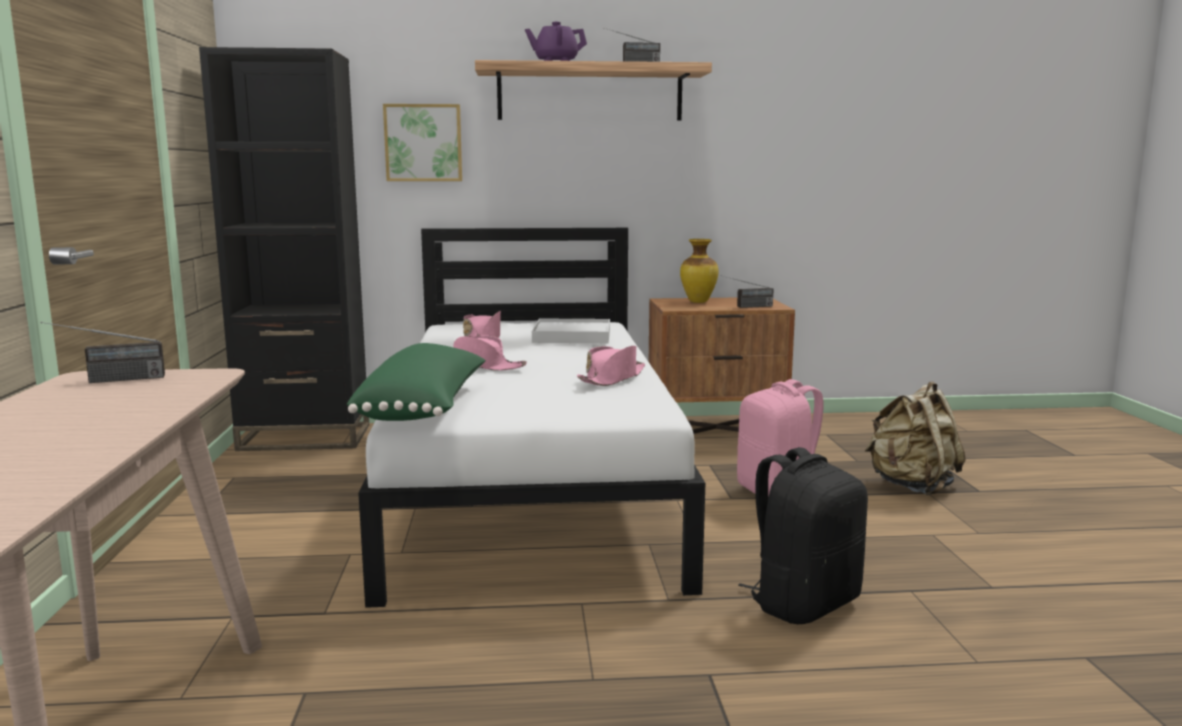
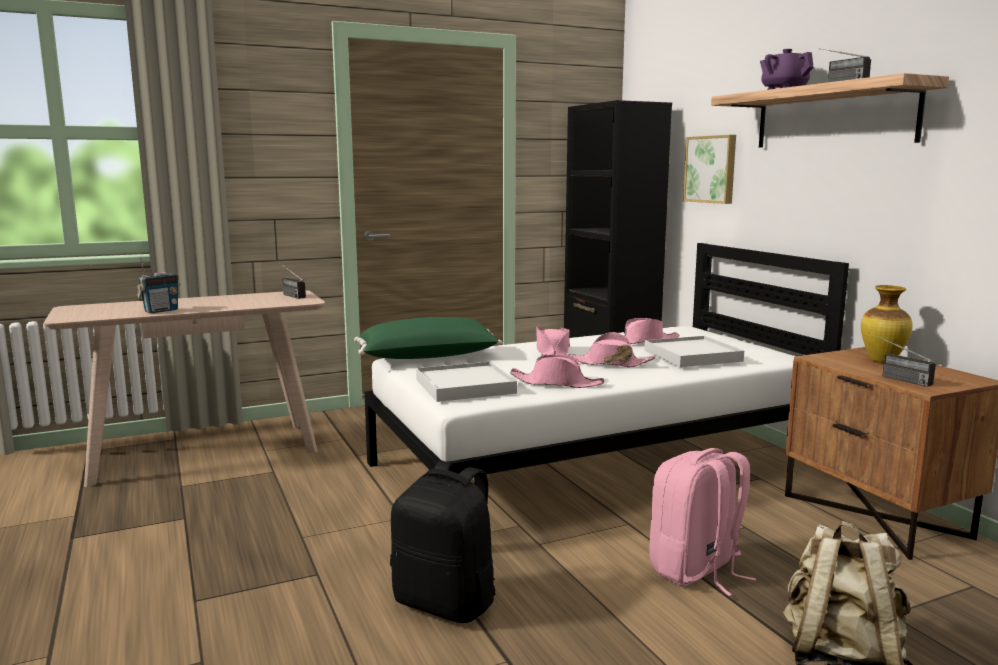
camera: 70 degrees right, 0 degrees up
none -> radio [137,257,180,313]
none -> white tray [416,361,517,402]
none -> pink hat [569,332,655,367]

